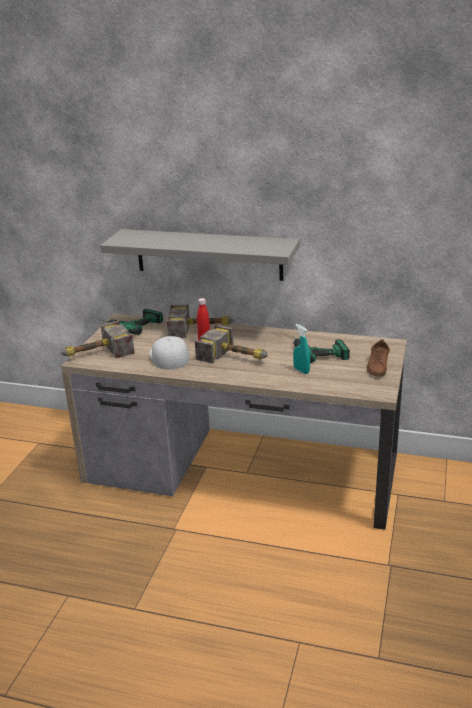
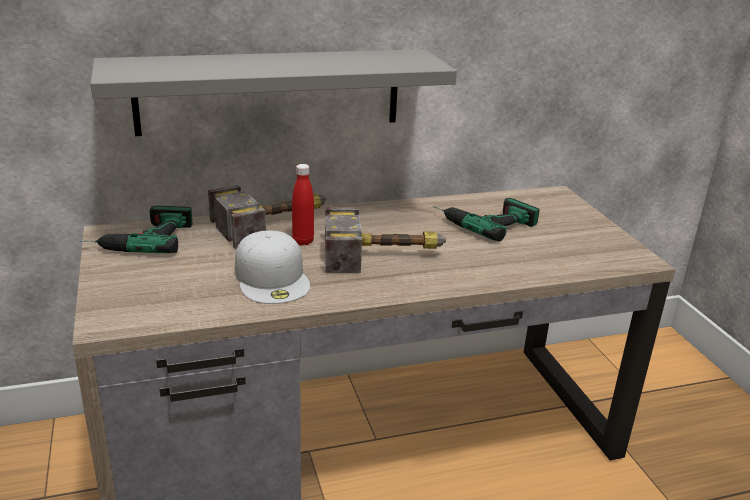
camera: 35 degrees left, 0 degrees up
hammer [61,321,135,358] -> none
white cap [149,336,189,370] -> white cap turned 150 degrees counterclockwise [235,231,310,304]
turquoise spray bottle [293,324,310,374] -> none
brown shoe [367,339,390,377] -> none

